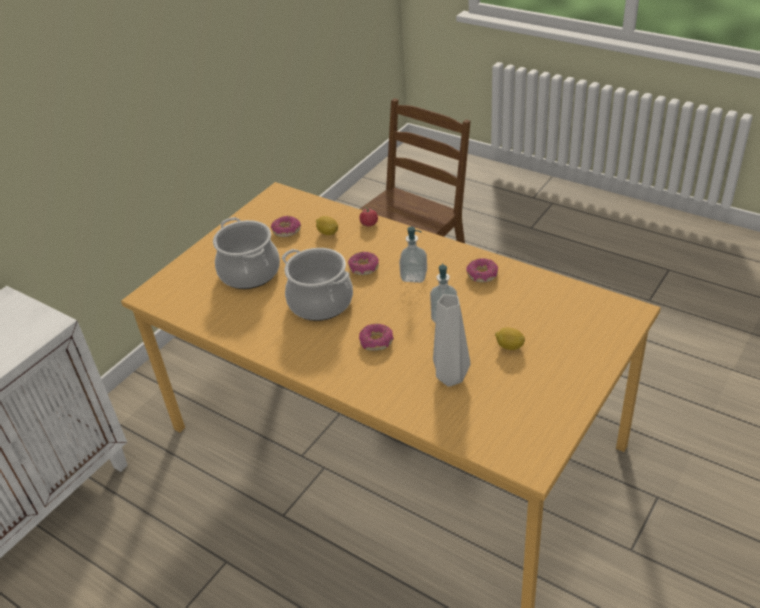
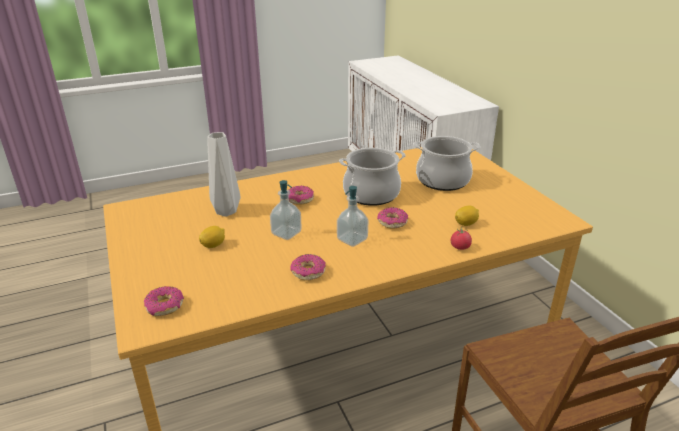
camera: 120 degrees right, 10 degrees down
donut [271,216,301,237] -> donut moved to [144,286,184,316]

